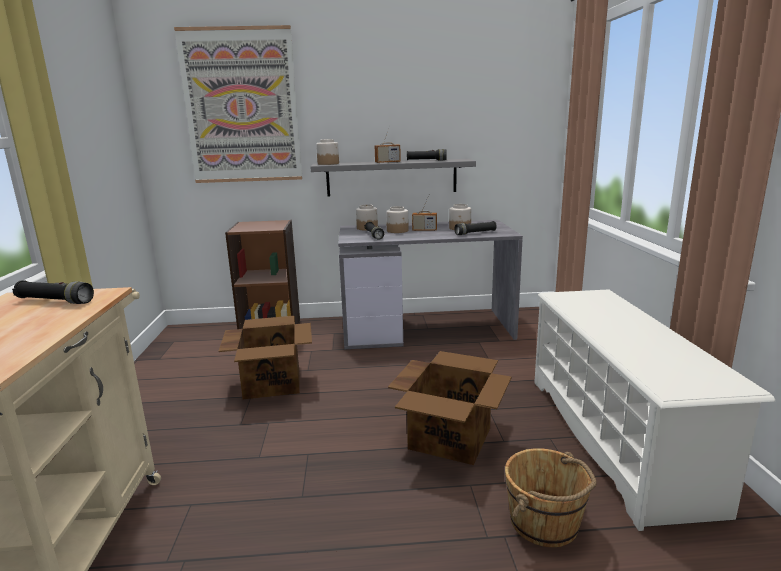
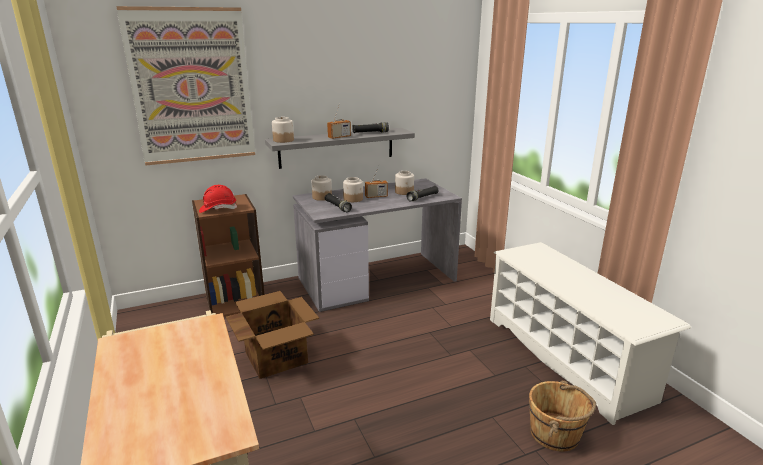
camera: 20 degrees left, 5 degrees up
black flashlight [12,280,94,304] -> none
cardboard box [388,351,511,465] -> none
none -> red hard hat [199,185,237,213]

